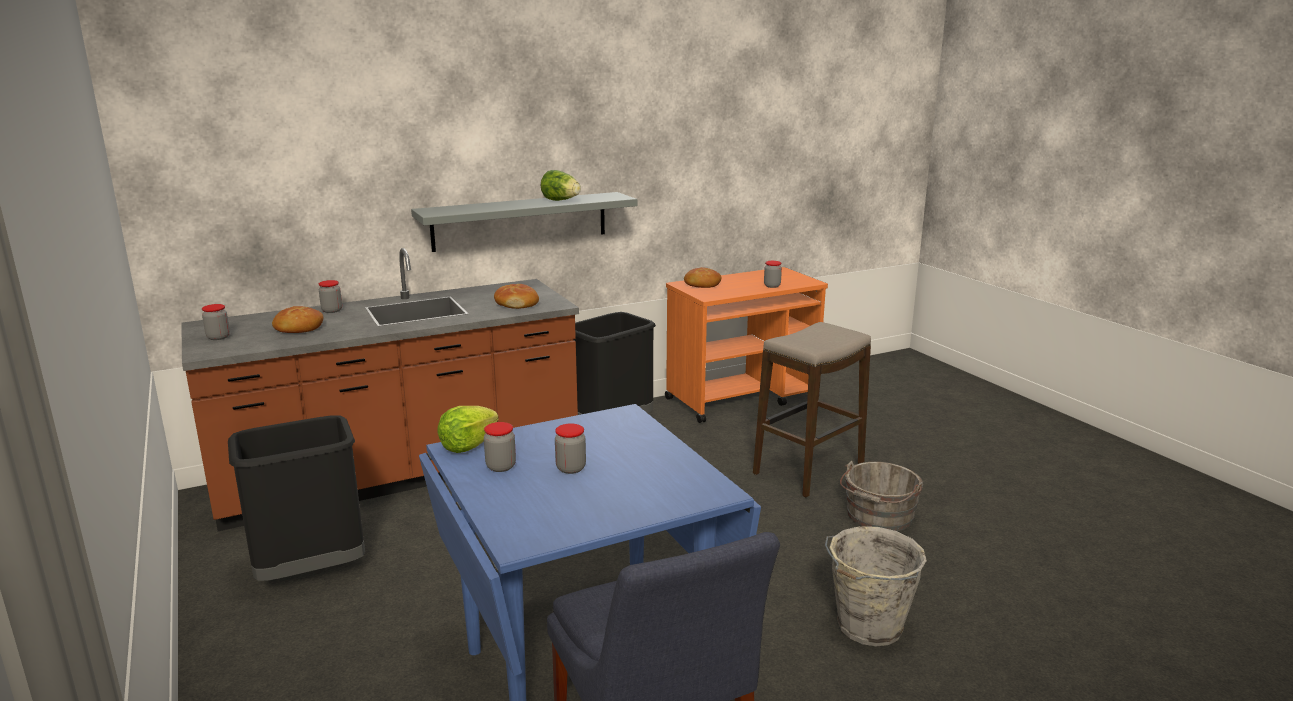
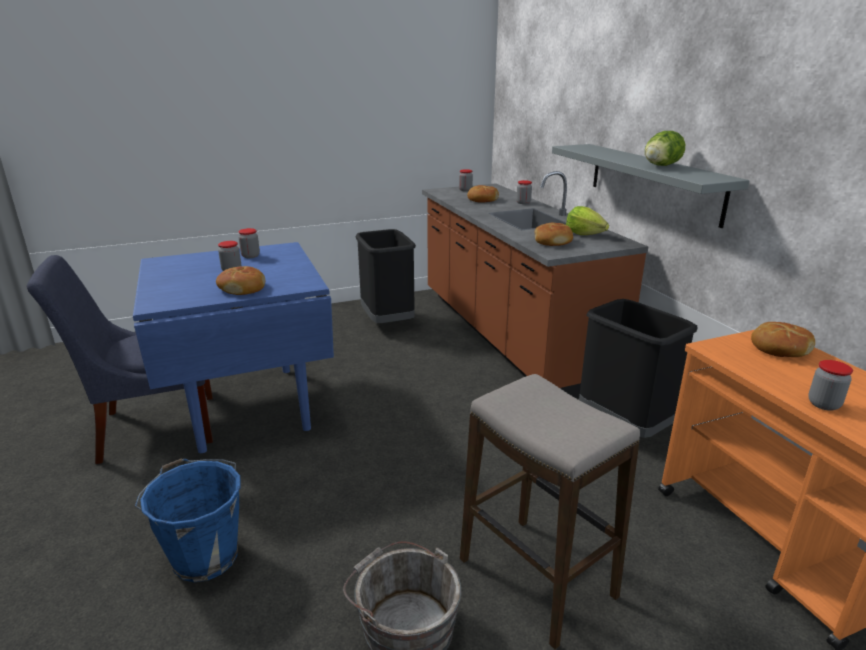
camera: 95 degrees right, 5 degrees up
lettuce [437,406,498,453] -> lettuce moved to [566,206,609,235]
grey bucket [825,526,927,646] -> blue bucket [135,459,240,582]
none -> bread [216,266,265,295]

